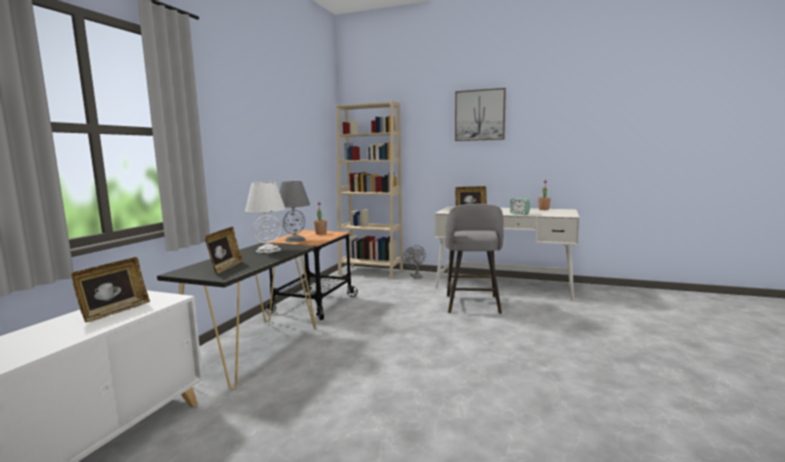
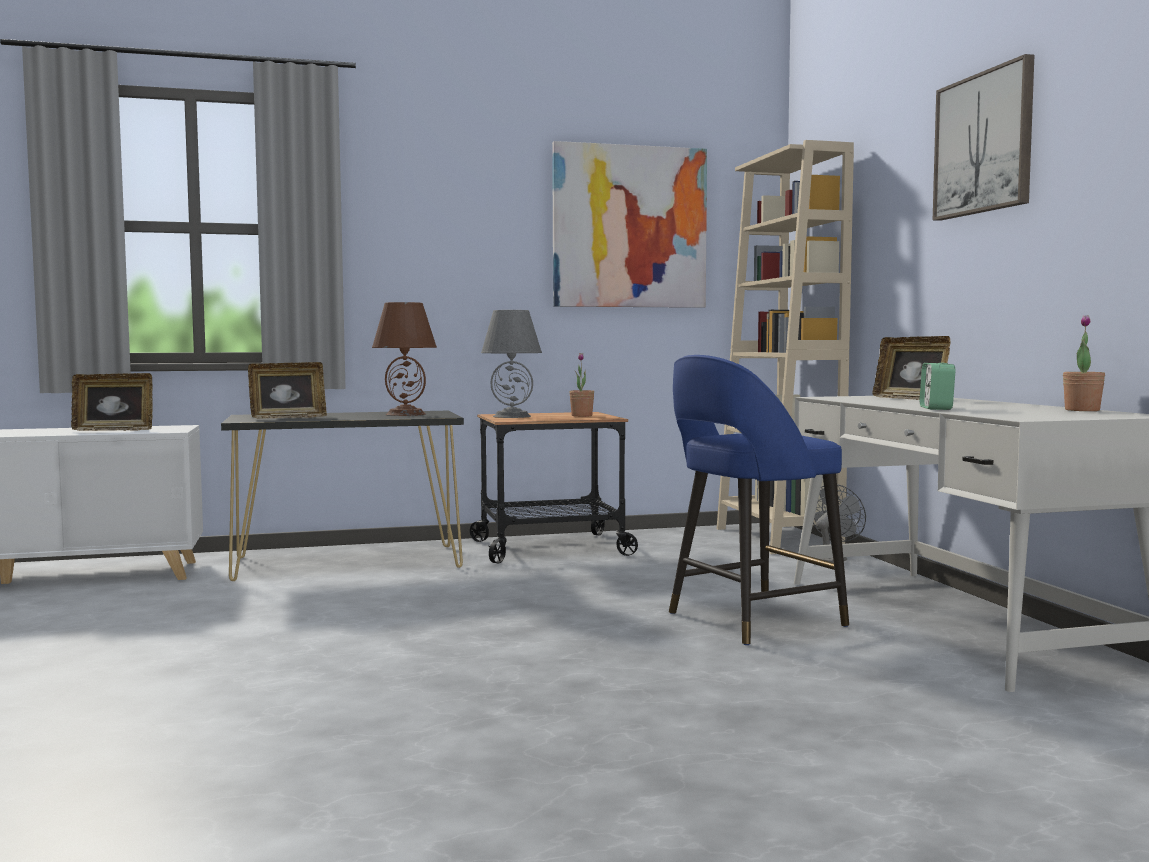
camera: 55 degrees right, 5 degrees down
white table lamp [245,182,286,253] -> brown table lamp [372,302,437,416]
grey stool [445,204,504,314] -> blue stool [669,355,849,645]
none -> picture [552,141,707,308]

